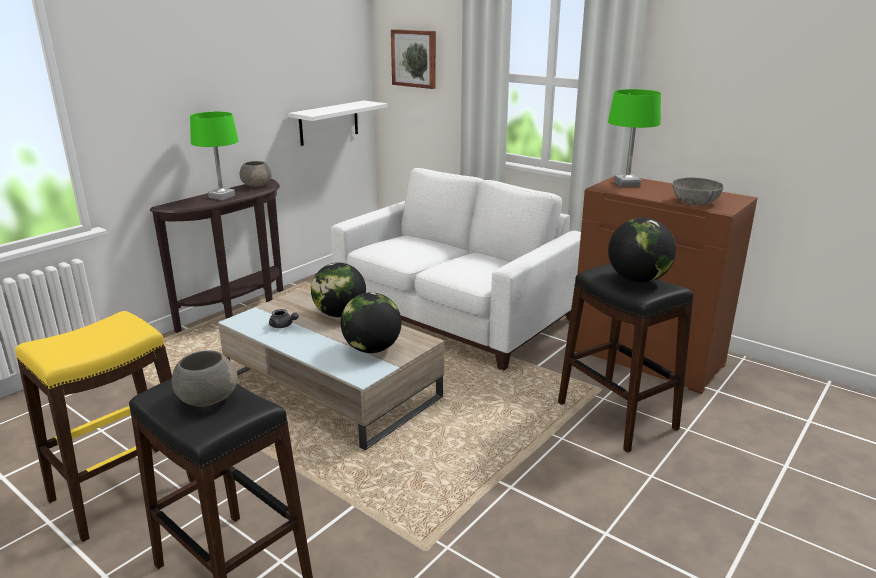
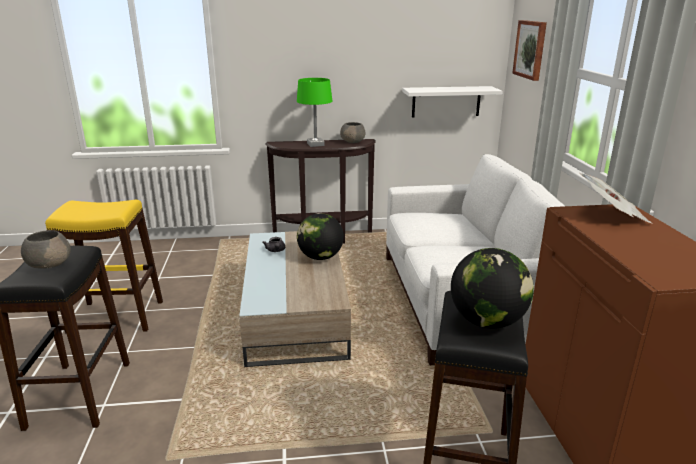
camera: 45 degrees right, 0 degrees up
globe [341,292,402,353] -> none
green table lamp [608,89,661,187] -> newspaper [579,173,653,224]
grey bowl [672,178,724,206] -> none

